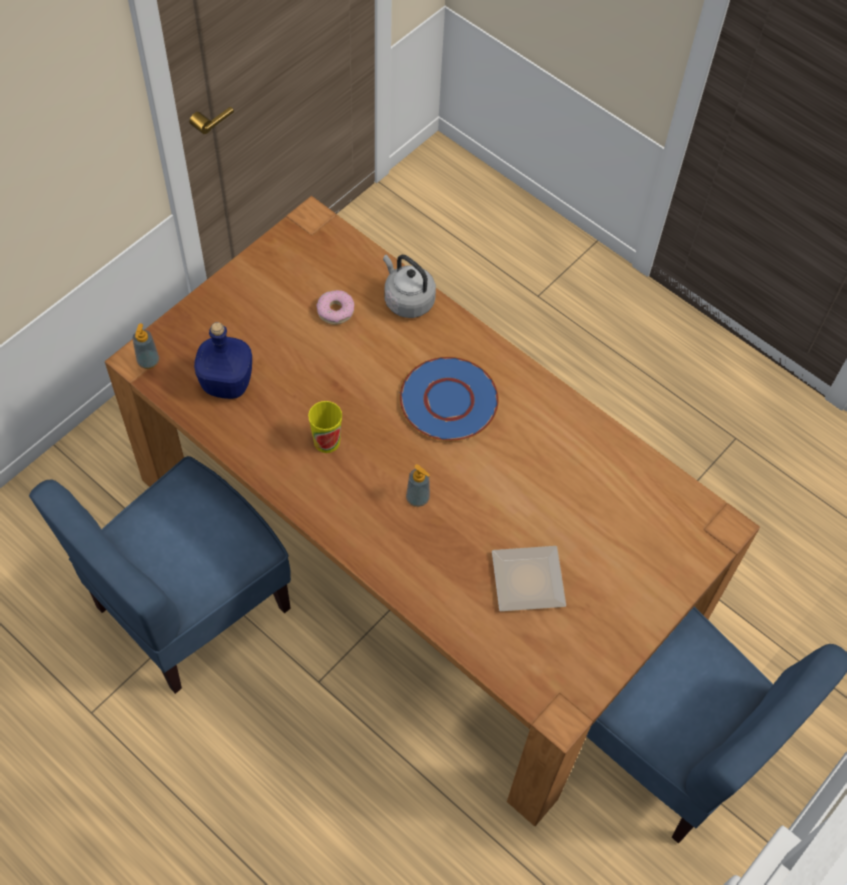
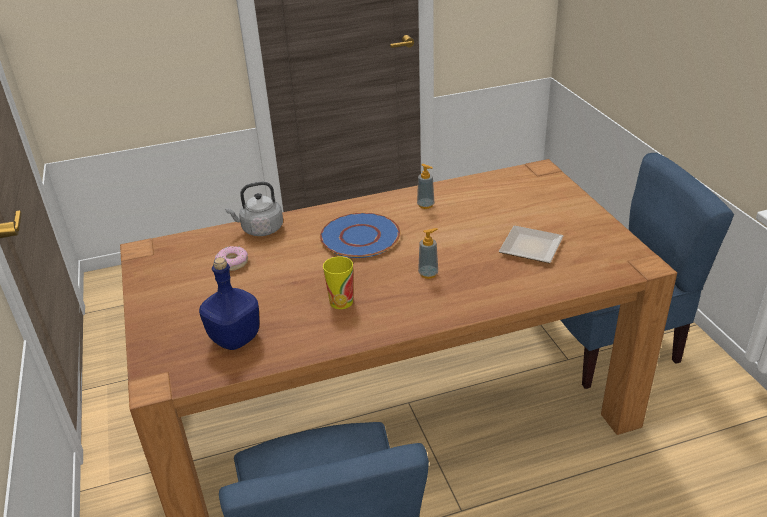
camera: 55 degrees left, 25 degrees down
soap dispenser [133,323,159,369] -> soap dispenser moved to [417,164,434,209]

